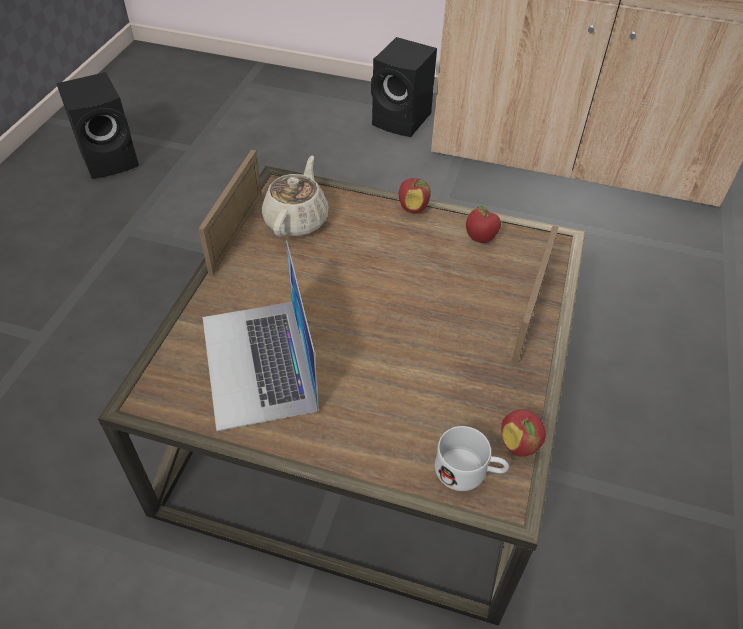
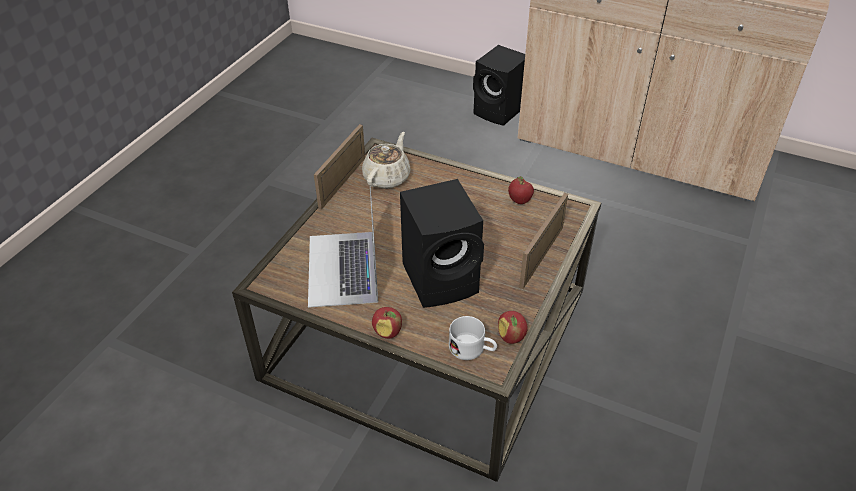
camera: 10 degrees right, 5 degrees down
black speaker [56,72,139,179] -> black speaker moved to [400,179,484,308]
apple [398,178,431,213] -> apple moved to [372,307,402,339]

